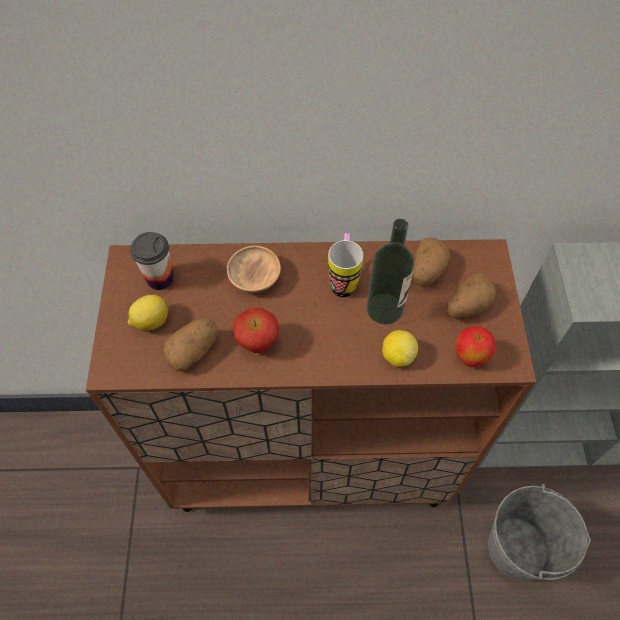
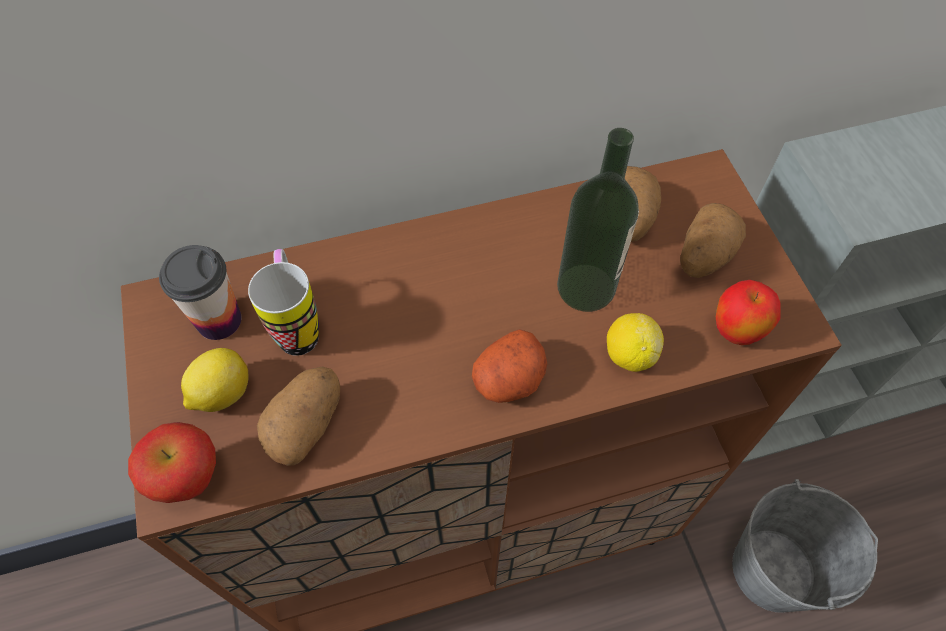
camera: 15 degrees left, 0 degrees up
brown bowl [227,246,281,293] -> none
apple [233,308,279,353] -> apple moved to [128,422,216,503]
mug [328,233,363,298] -> mug moved to [248,249,319,356]
none -> potato [472,329,547,403]

